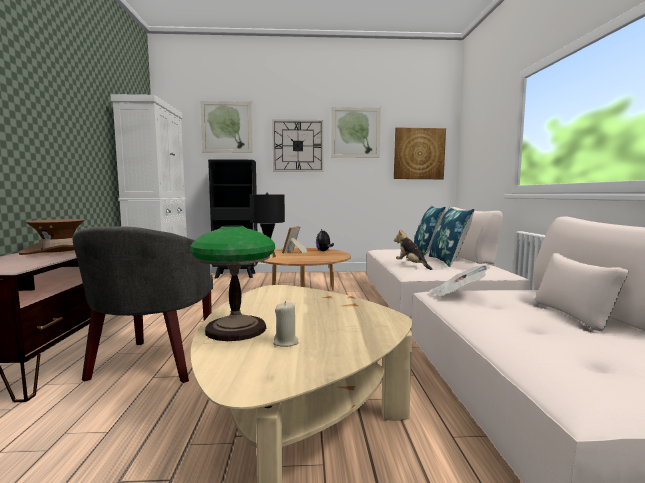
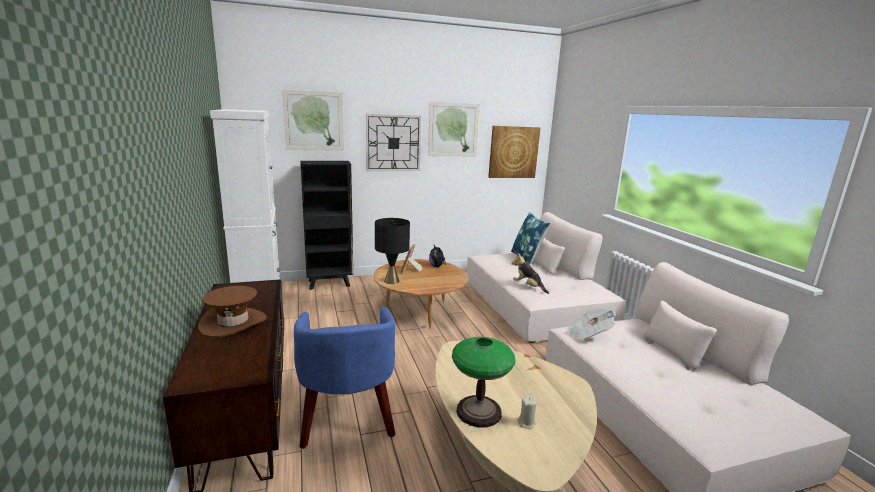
camera: 15 degrees left, 10 degrees up
grey armchair [73,227,213,383] -> blue armchair [294,307,395,449]
blue pillow [429,207,475,267] -> none

